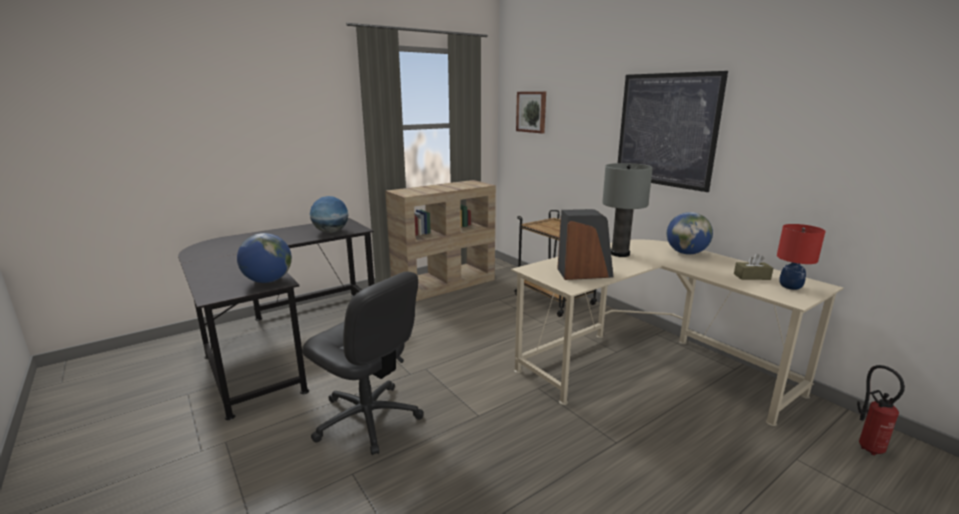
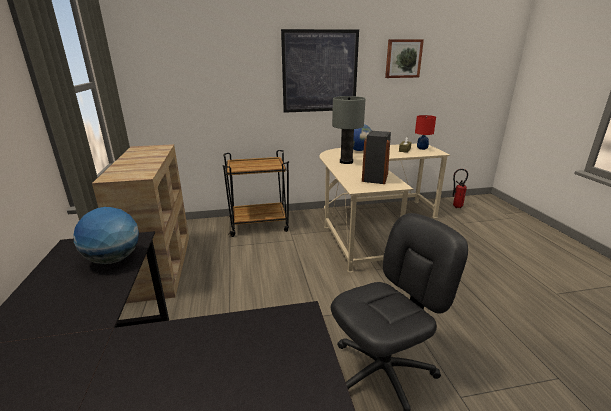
camera: 65 degrees left, 5 degrees up
globe [237,233,292,283] -> none
picture [516,91,546,133] -> picture moved to [385,39,424,78]

